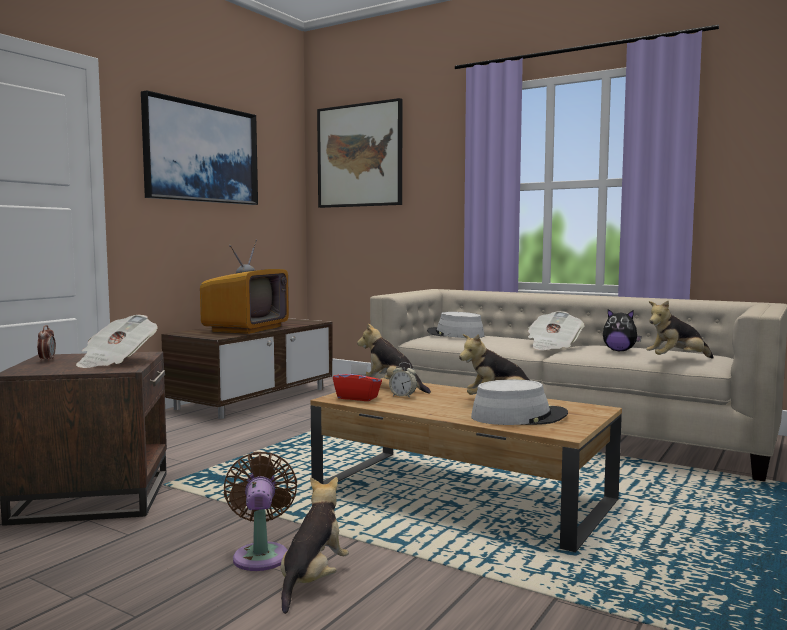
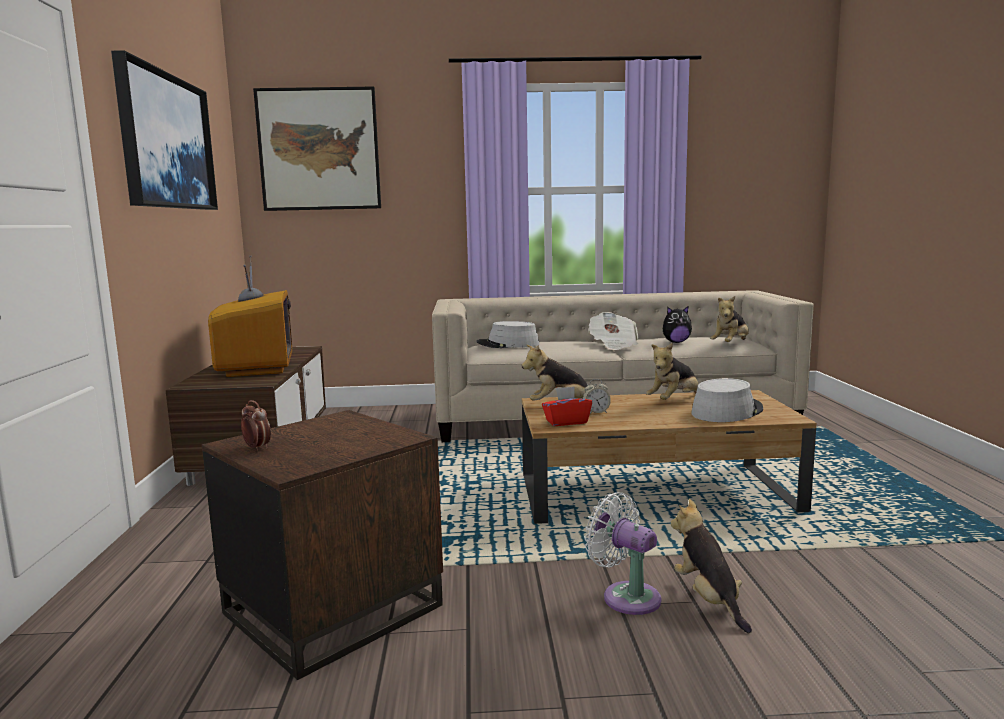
camera: 35 degrees left, 5 degrees up
newspaper [76,315,158,368] -> none
brown fan [224,451,297,571] -> white fan [584,492,661,615]

